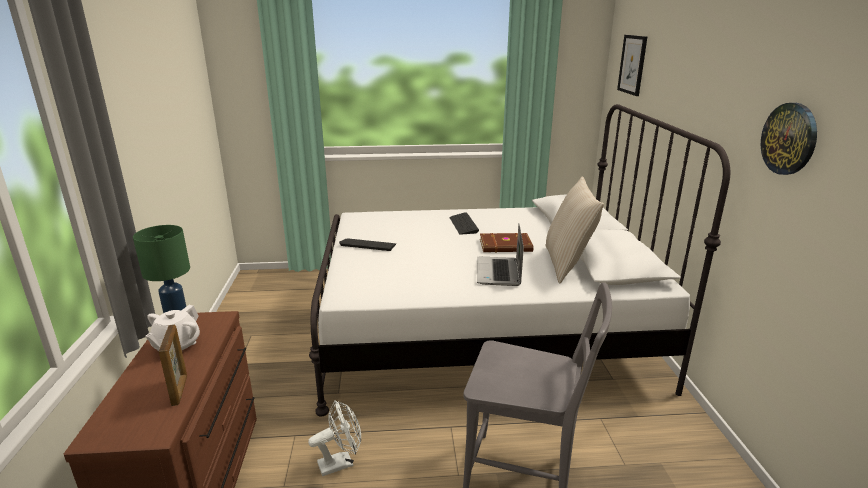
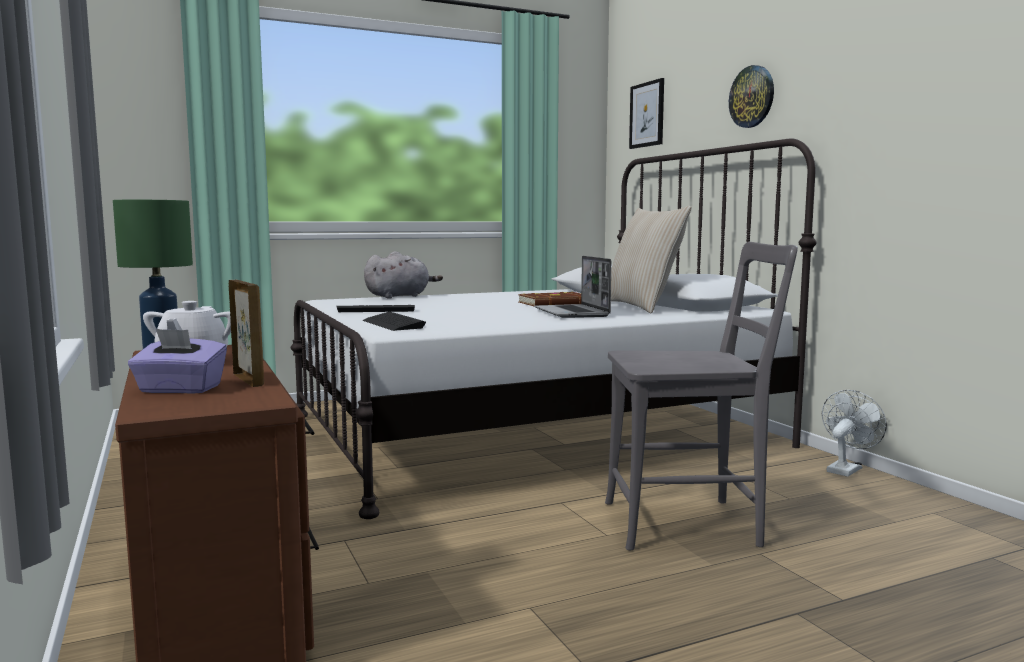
camera: 20 degrees left, 15 degrees down
white fan [308,400,361,476] -> white fan moved to [822,390,887,477]
keyboard [449,212,479,235] -> keyboard moved to [363,312,426,331]
wall clock [761,103,817,175] -> wall clock moved to [729,65,774,128]
none -> purple tissue box [128,328,227,394]
none -> grey plush toy [364,251,443,299]

